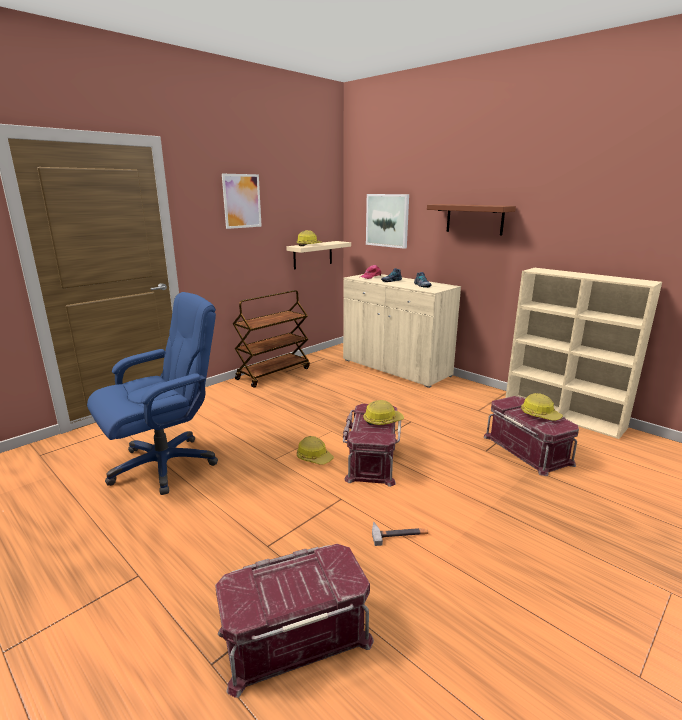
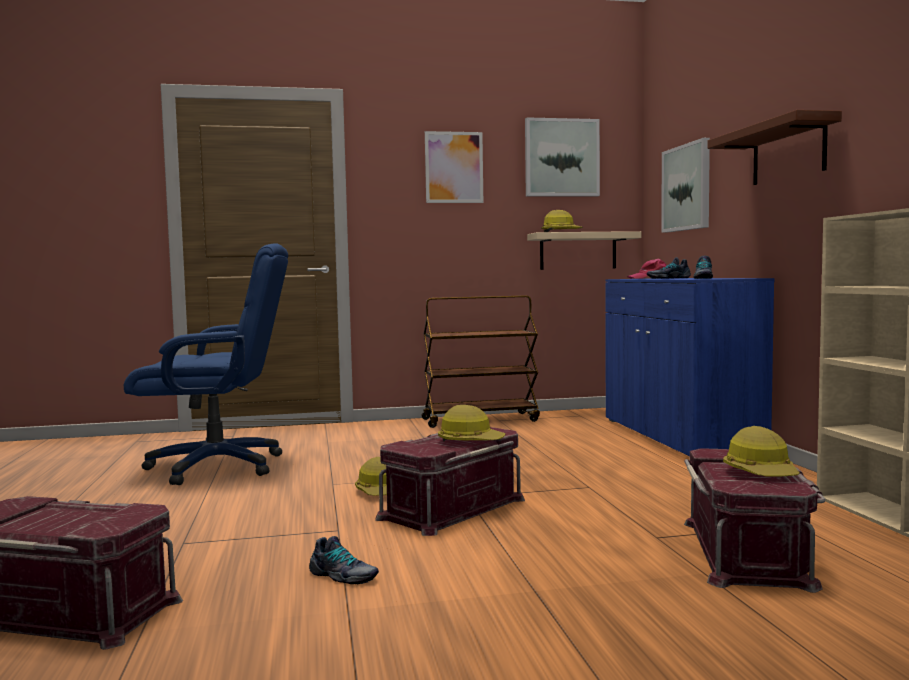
camera: 35 degrees right, 15 degrees down
beige cabinet [343,274,461,388] -> blue cabinet [605,278,775,456]
hammer [372,522,428,546] -> shoe [309,536,379,585]
none -> picture [525,117,600,196]

